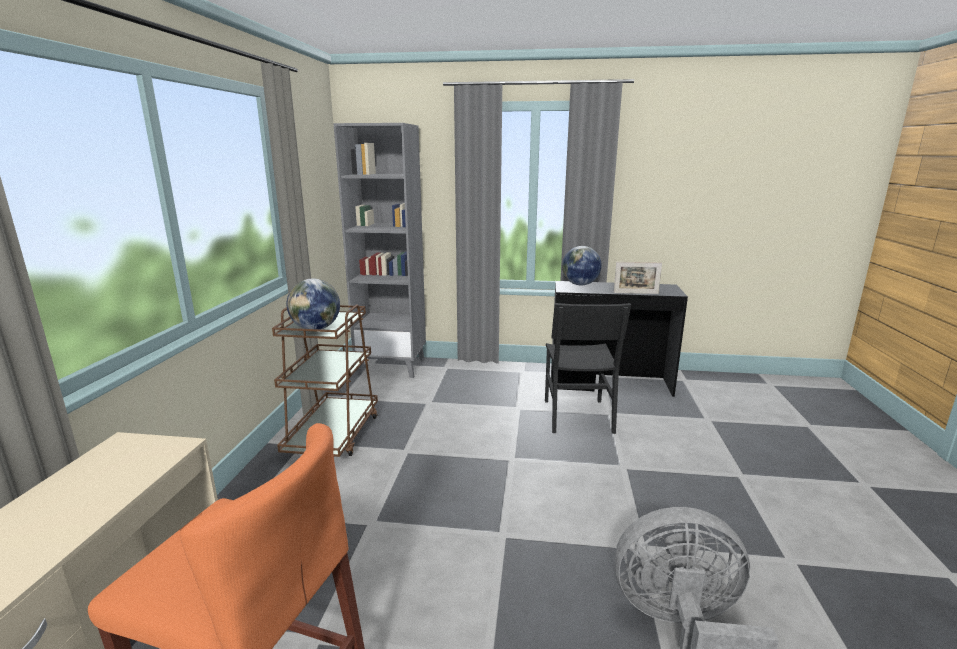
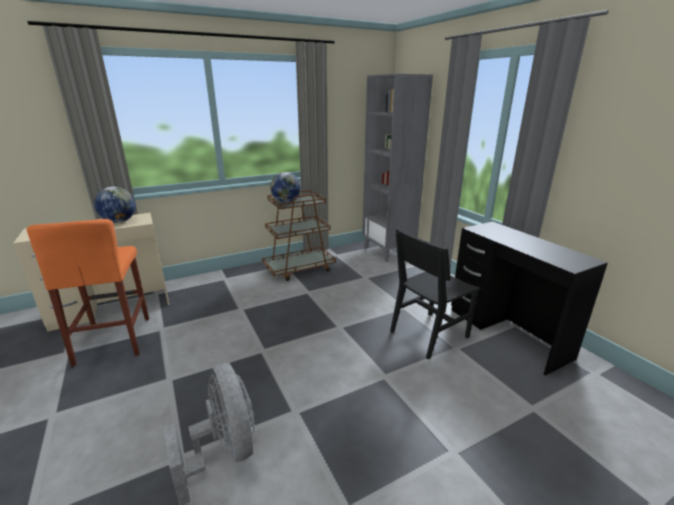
camera: 55 degrees right, 5 degrees up
globe [562,246,602,285] -> globe moved to [94,187,136,223]
picture frame [614,262,662,294] -> none

